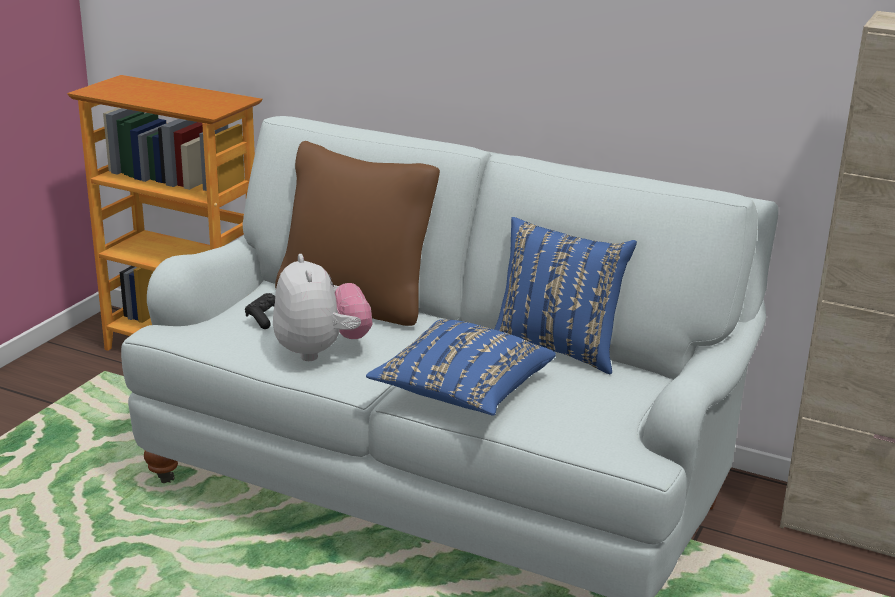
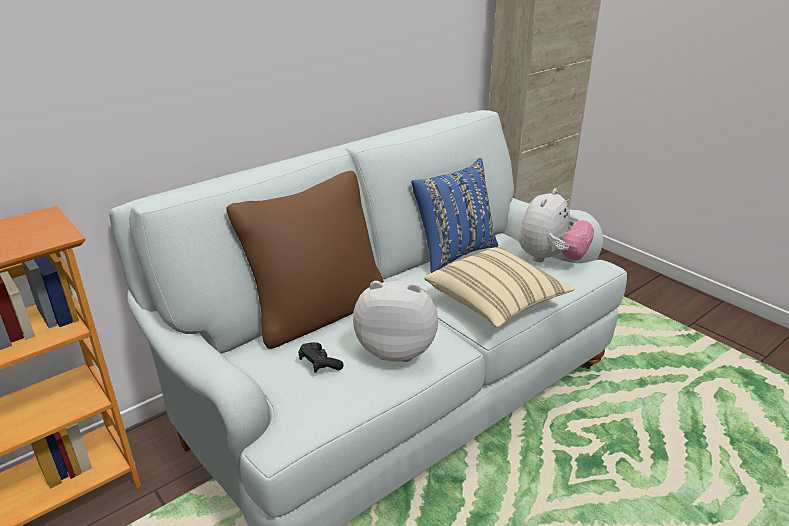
camera: 65 degrees left, 5 degrees up
blue pillow [366,319,556,416] -> beige pillow [424,247,574,328]
none -> plush toy [519,188,594,262]

